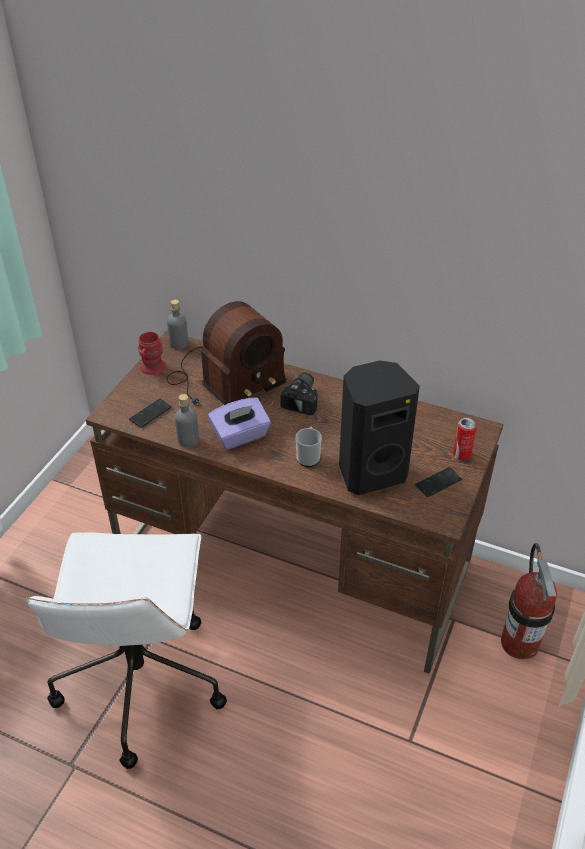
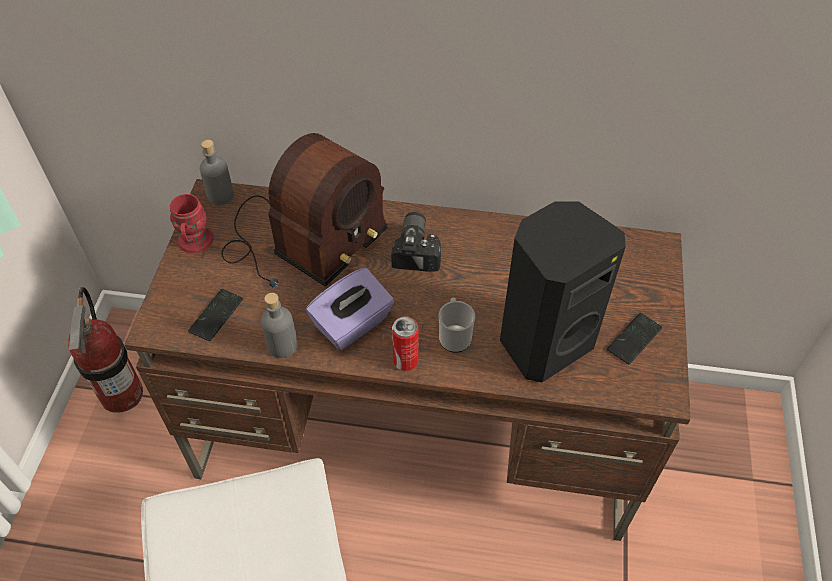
camera: 15 degrees left, 10 degrees up
can [453,417,477,460] -> can moved to [392,316,419,371]
fire extinguisher [501,543,557,659] -> fire extinguisher moved to [68,287,143,413]

